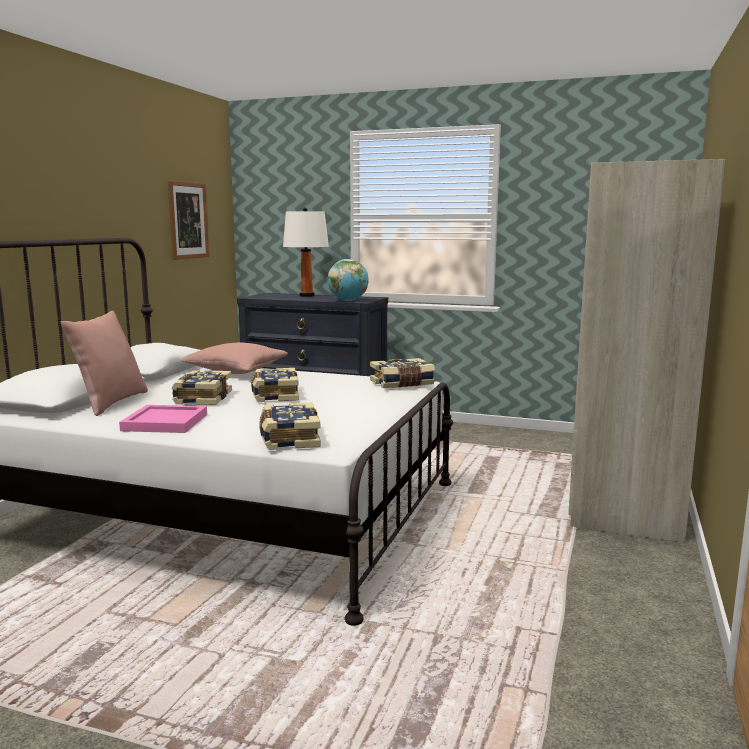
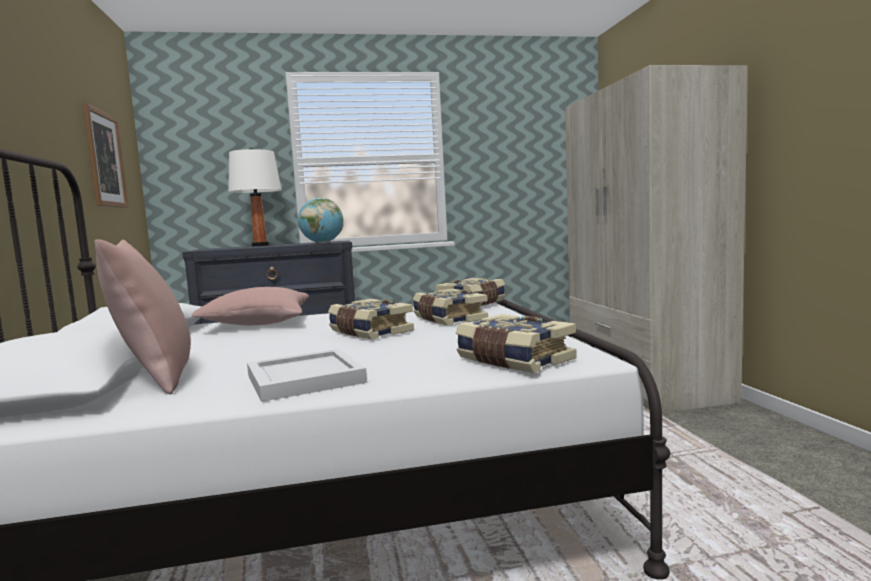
camera: 30 degrees left, 5 degrees down
pink tray [119,405,207,433] -> white tray [247,349,367,402]
book [172,370,232,405] -> book moved to [413,289,488,325]

